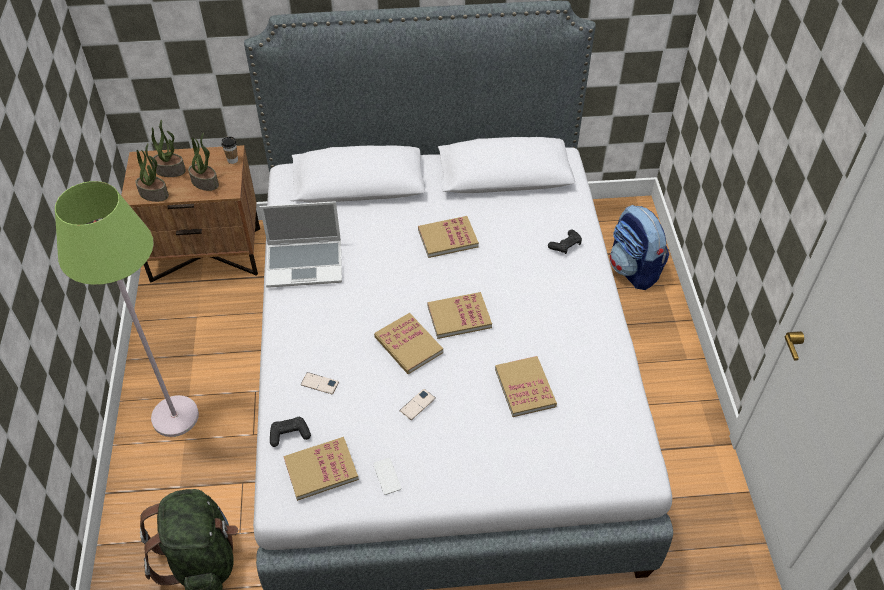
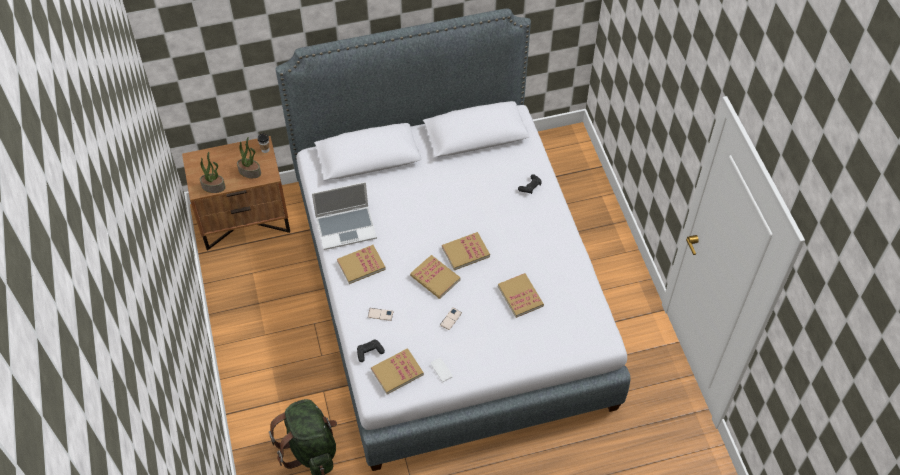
camera: 10 degrees left, 5 degrees up
green floor lamp [55,181,199,437] -> none
potted plant [152,120,186,177] -> none
book [418,216,479,258] -> book moved to [337,245,386,284]
backpack [610,205,669,290] -> none

